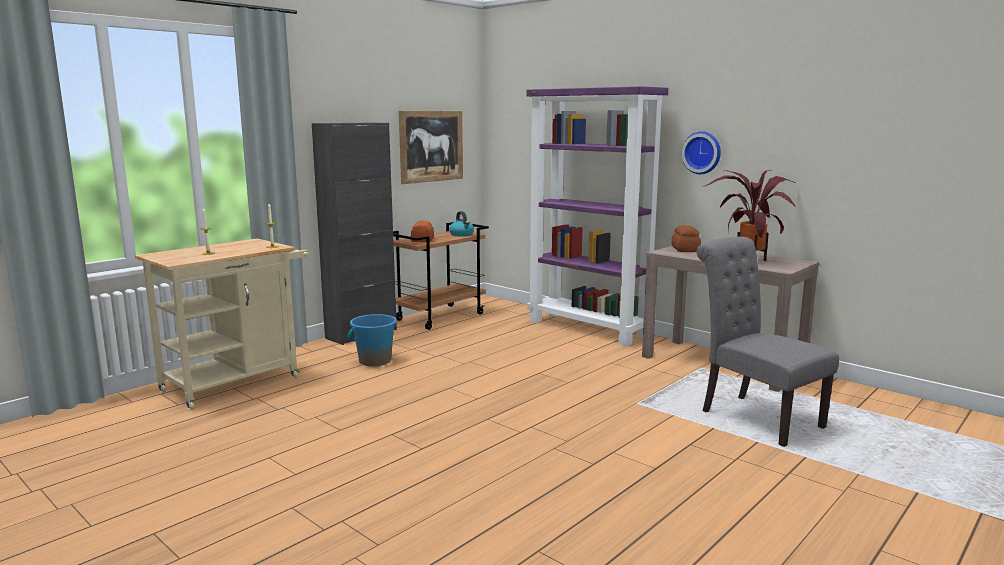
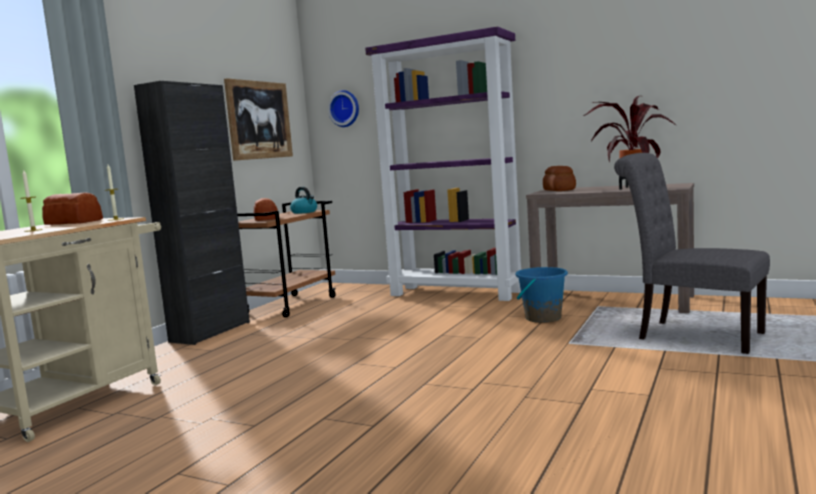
camera: 15 degrees left, 5 degrees down
blue bucket [348,314,397,366] -> blue bucket moved to [515,267,568,323]
wall clock [682,131,721,174] -> wall clock moved to [328,90,359,127]
none -> bread [42,192,103,225]

